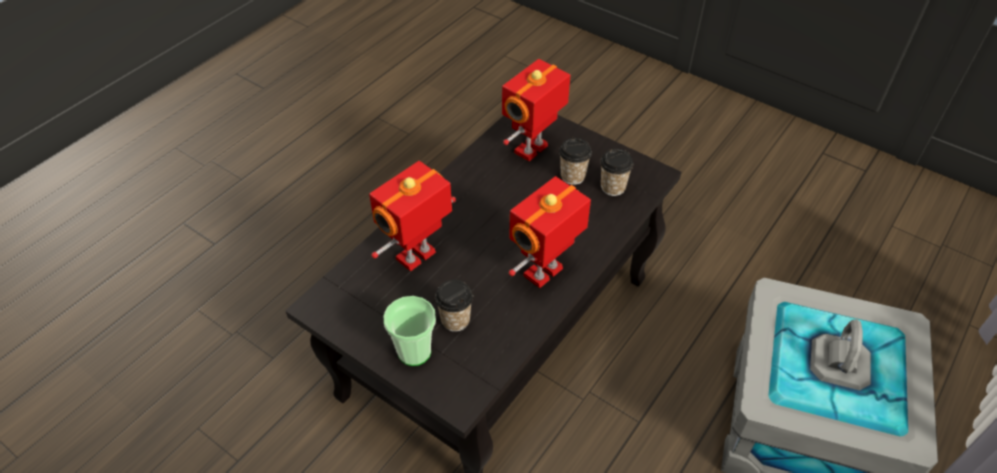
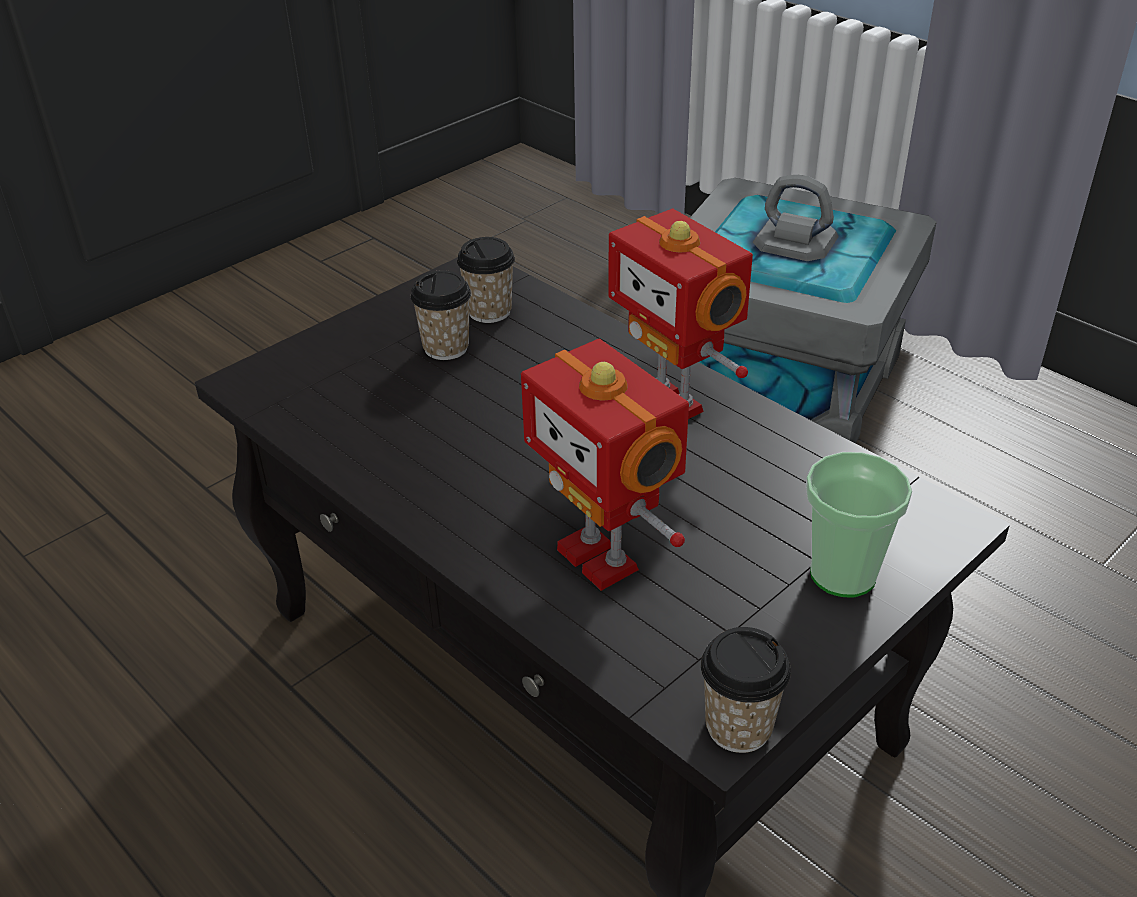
camera: 80 degrees left, 10 degrees down
cup [435,279,473,332] -> cup moved to [701,627,791,753]
toy robot [502,59,570,161] -> none

